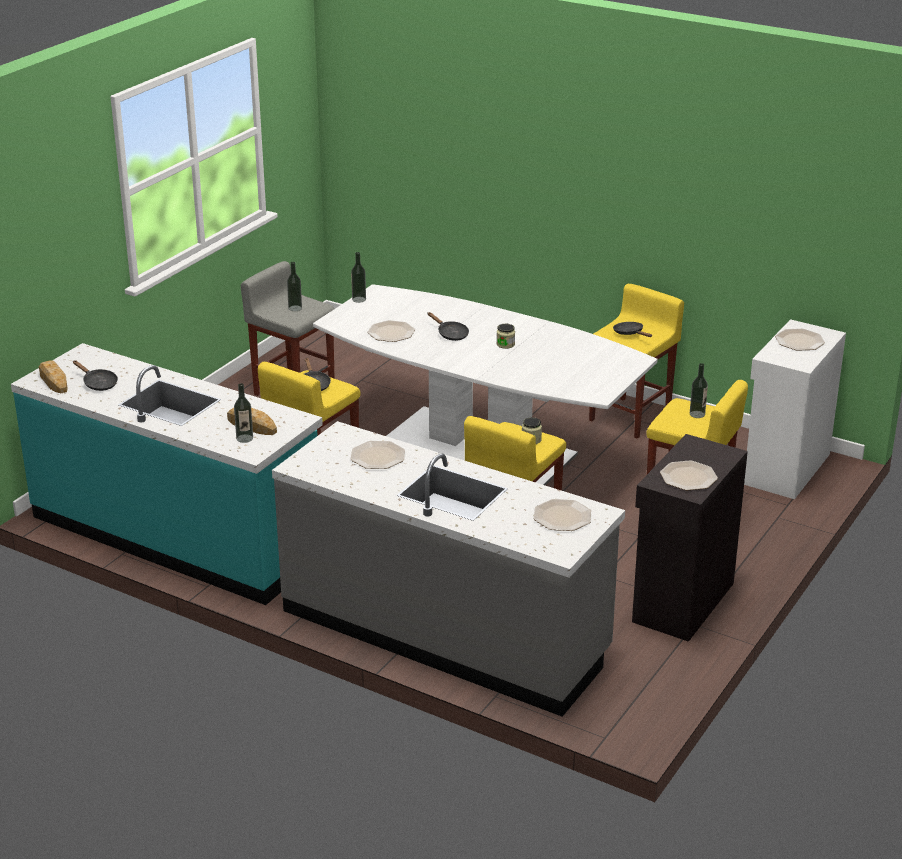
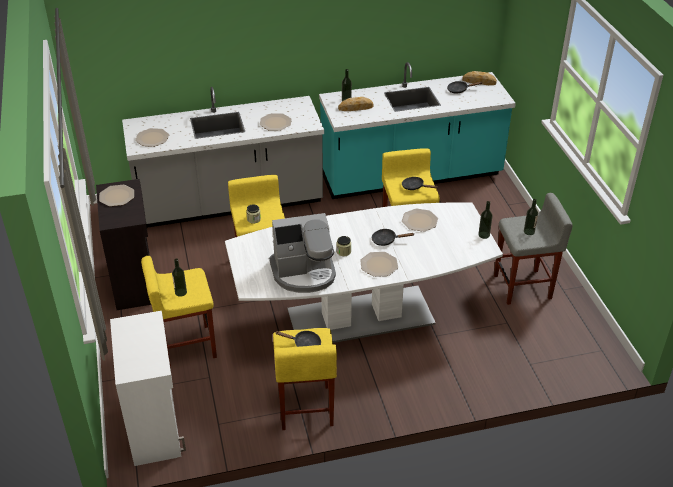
camera: 135 degrees right, 10 degrees up
plate [775,329,825,351] -> plate moved to [360,252,398,277]
none -> coffee machine [269,213,336,293]

